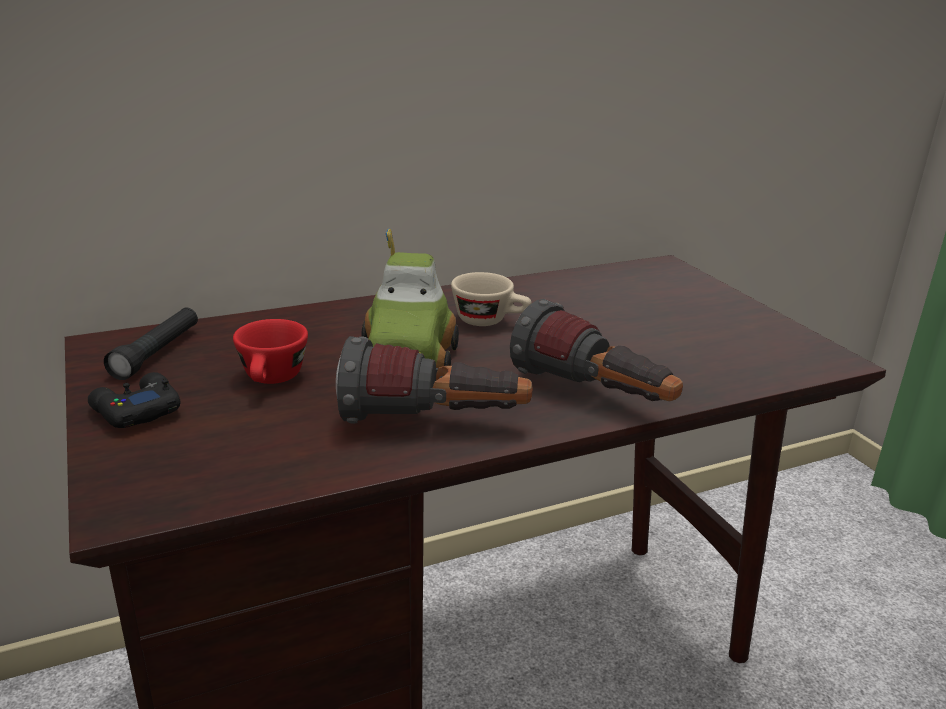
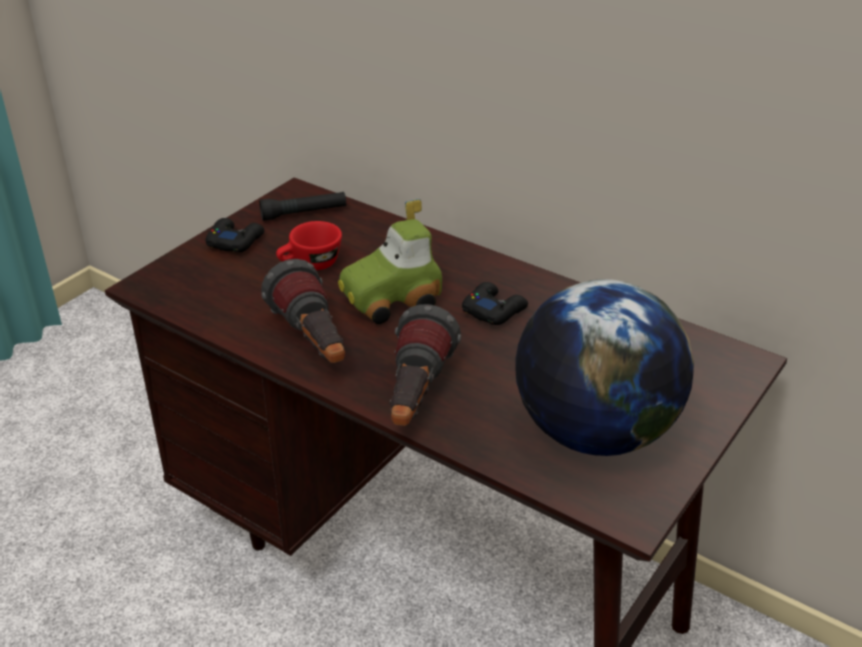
camera: 60 degrees right, 10 degrees up
beige cup [451,272,531,326] -> black game controller [462,282,528,325]
none -> globe [515,279,694,456]

